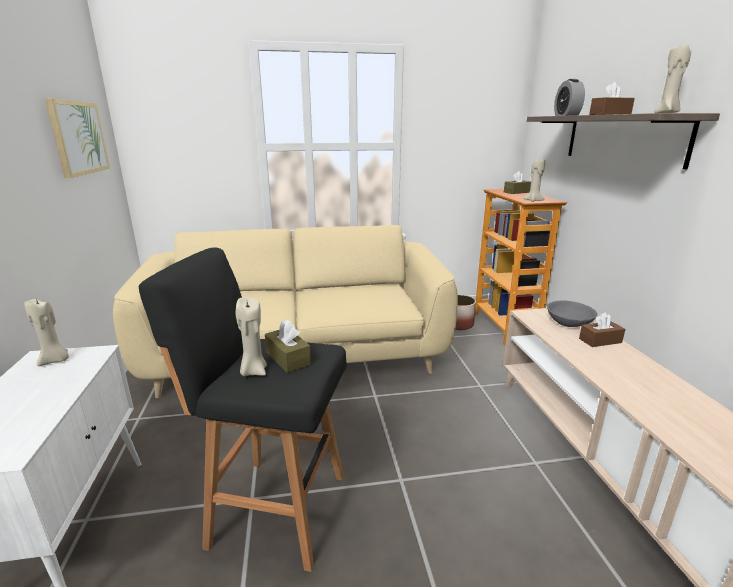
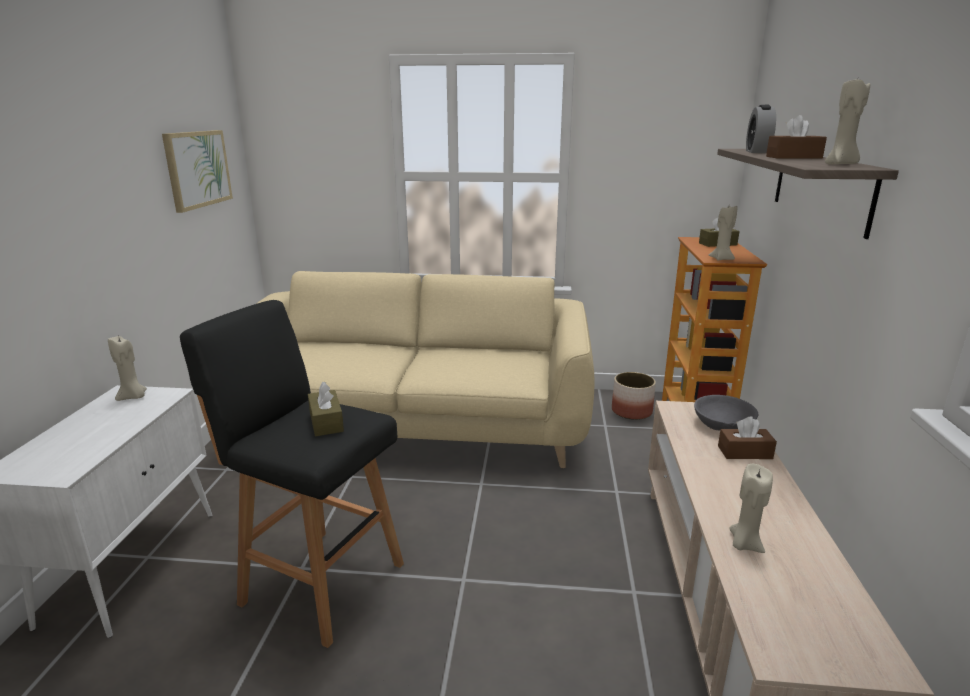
camera: 15 degrees right, 0 degrees up
beige candle [236,297,267,376] -> beige candle moved to [729,464,773,553]

